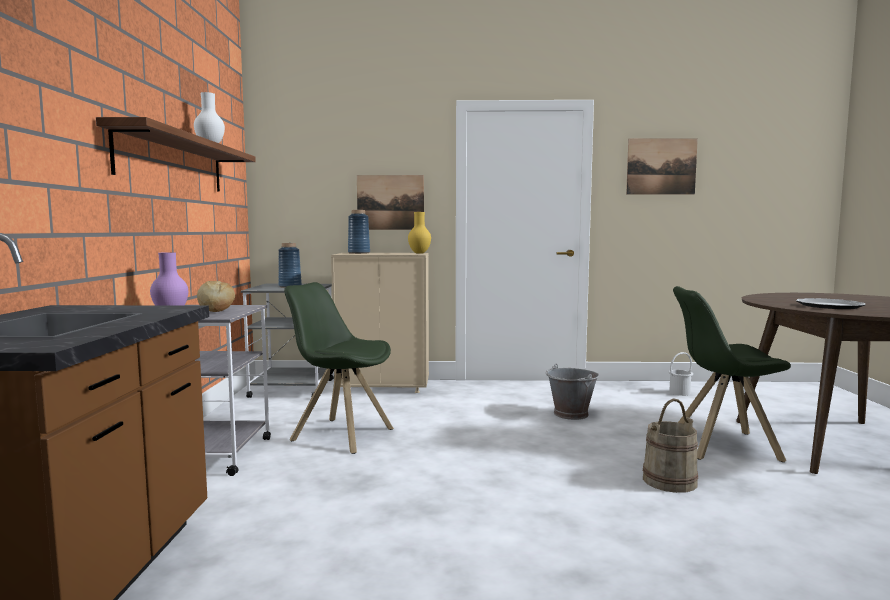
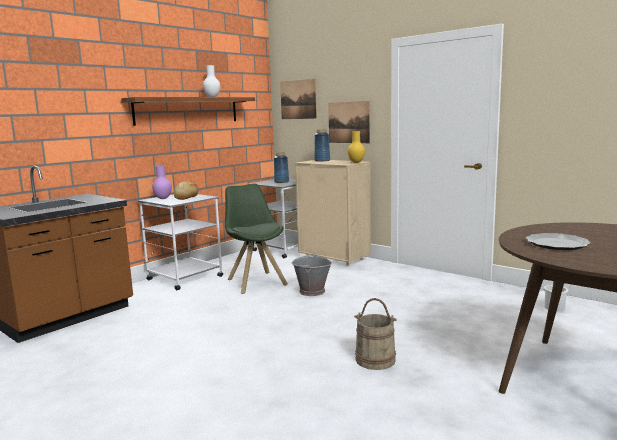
camera: 40 degrees right, 5 degrees up
grey bucket [546,363,599,420] -> grey bucket moved to [292,253,332,296]
picture [626,138,698,194] -> picture moved to [280,79,317,119]
green chair [673,286,791,462] -> none

